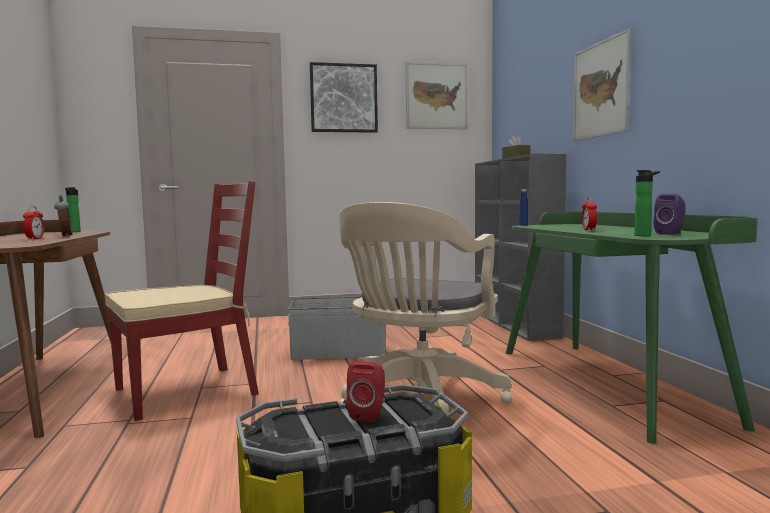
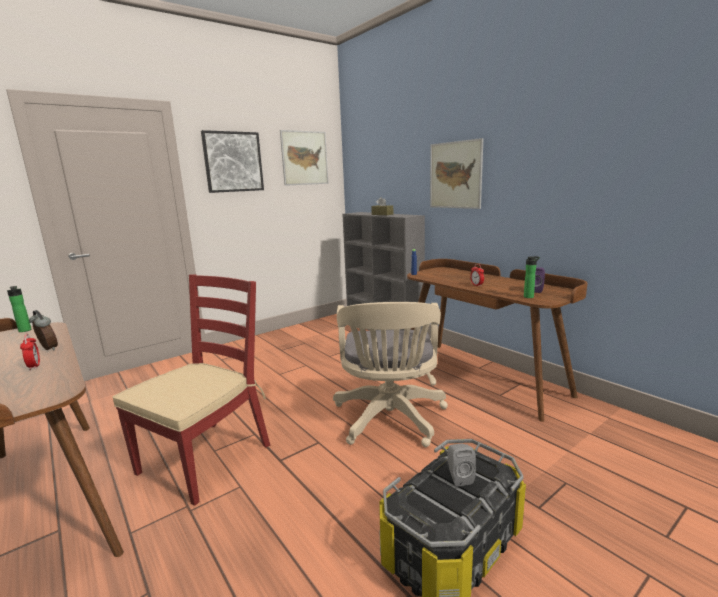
camera: 25 degrees left, 10 degrees up
grey storage box [288,296,385,360] -> none
red speaker [347,361,385,422] -> grey speaker [448,444,476,487]
green desk [506,212,758,444] -> brown desk [407,259,588,422]

